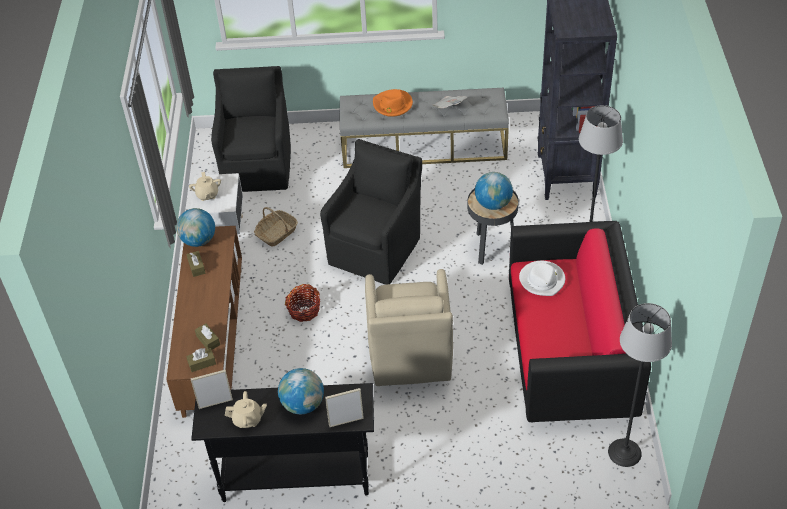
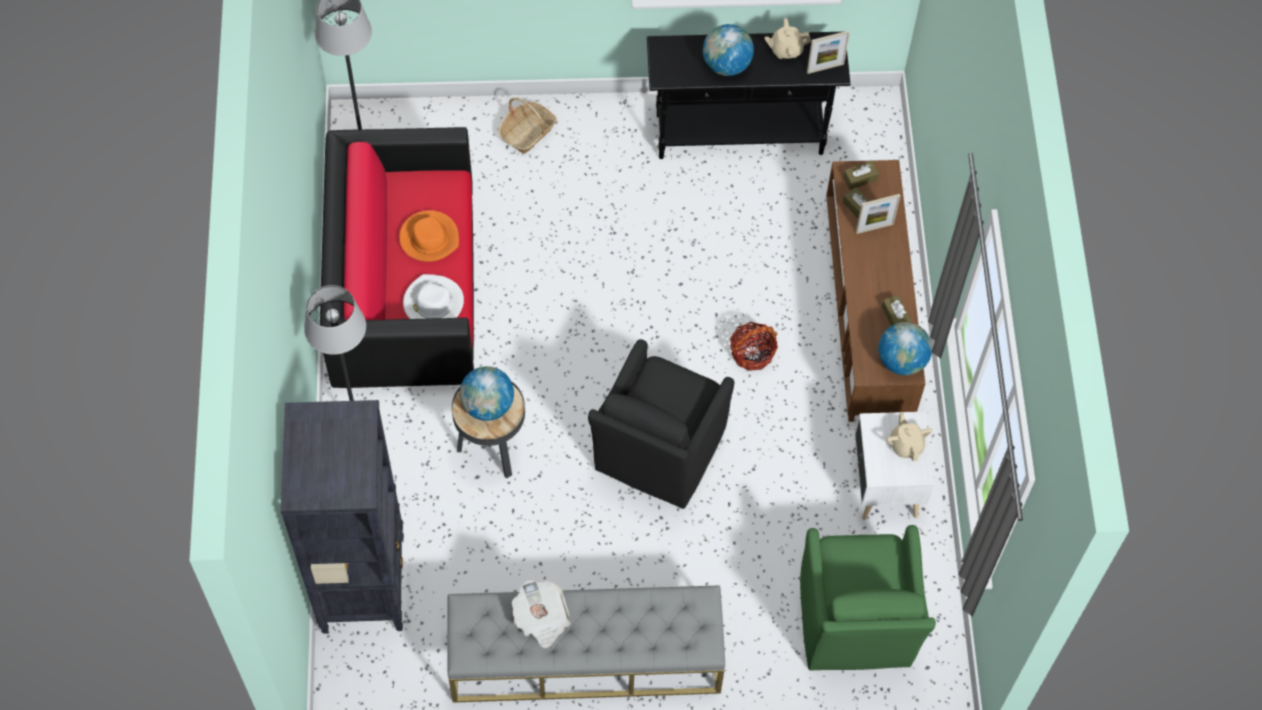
camera: 175 degrees right, 15 degrees up
black armchair [211,66,291,192] -> green armchair [800,525,936,671]
basket [254,207,298,246] -> basket moved to [498,97,557,154]
picture frame [325,388,364,427] -> picture frame moved to [856,194,900,234]
beige armchair [365,269,453,386] -> none
orange hat [373,89,413,117] -> orange hat moved to [399,210,459,262]

